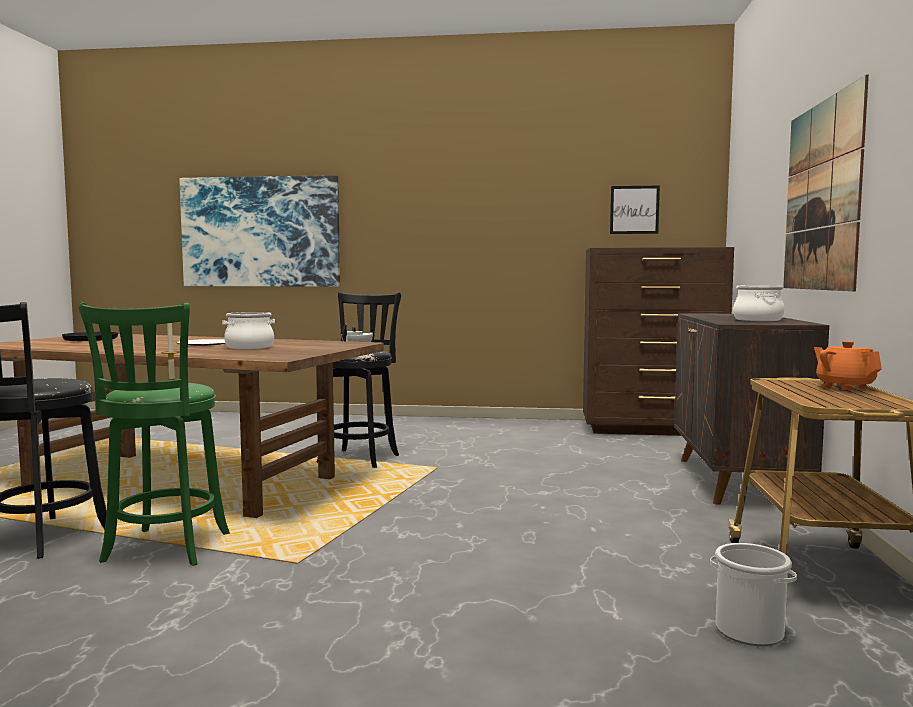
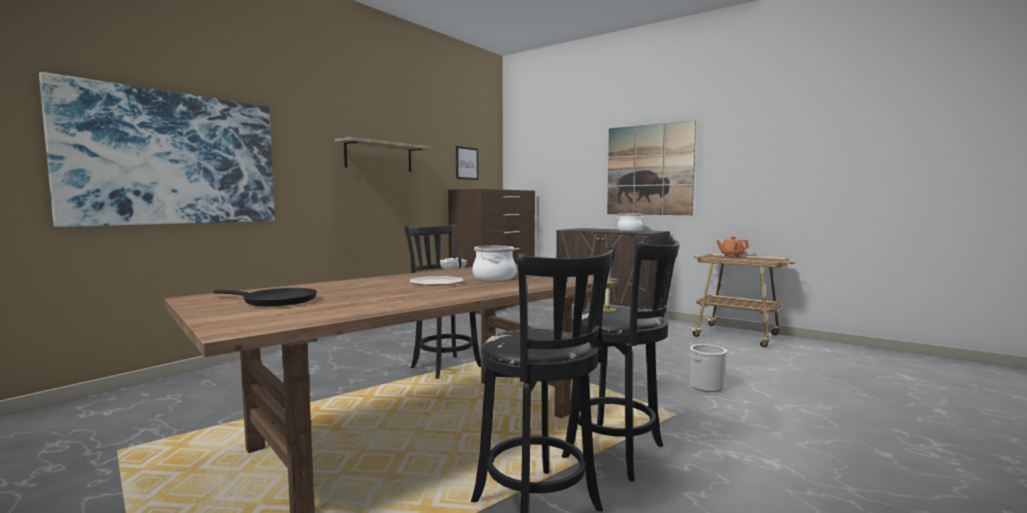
camera: 60 degrees left, 0 degrees up
green stool [79,303,230,566] -> black stool [562,237,680,481]
bucket [710,543,797,646] -> bucket moved to [690,344,727,392]
none -> shelf [335,137,432,172]

